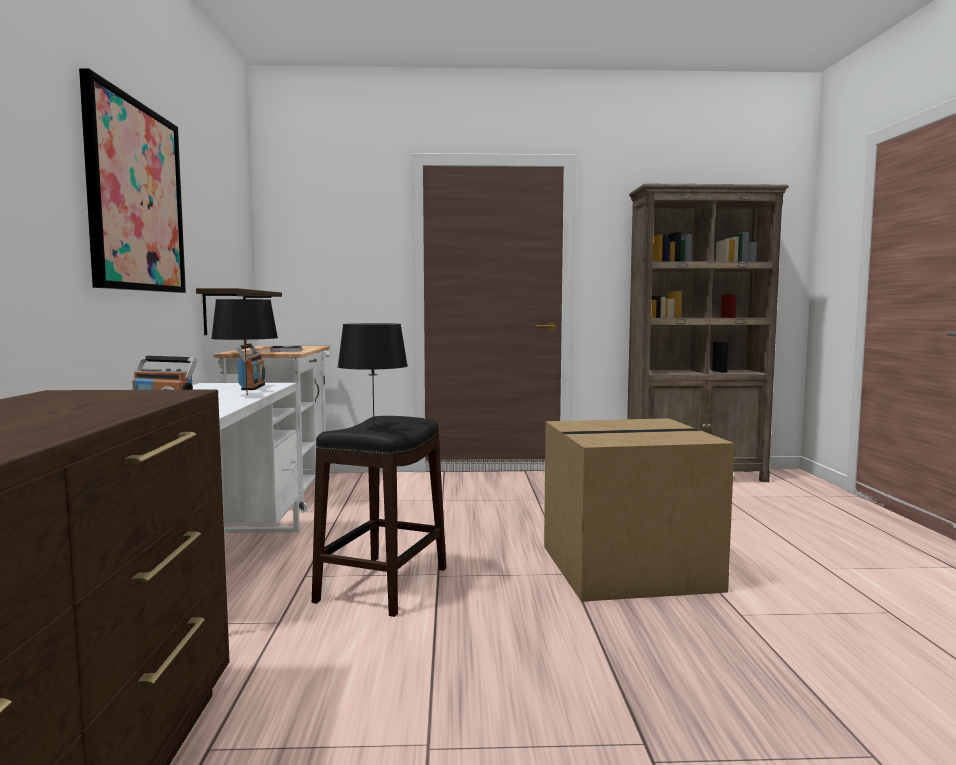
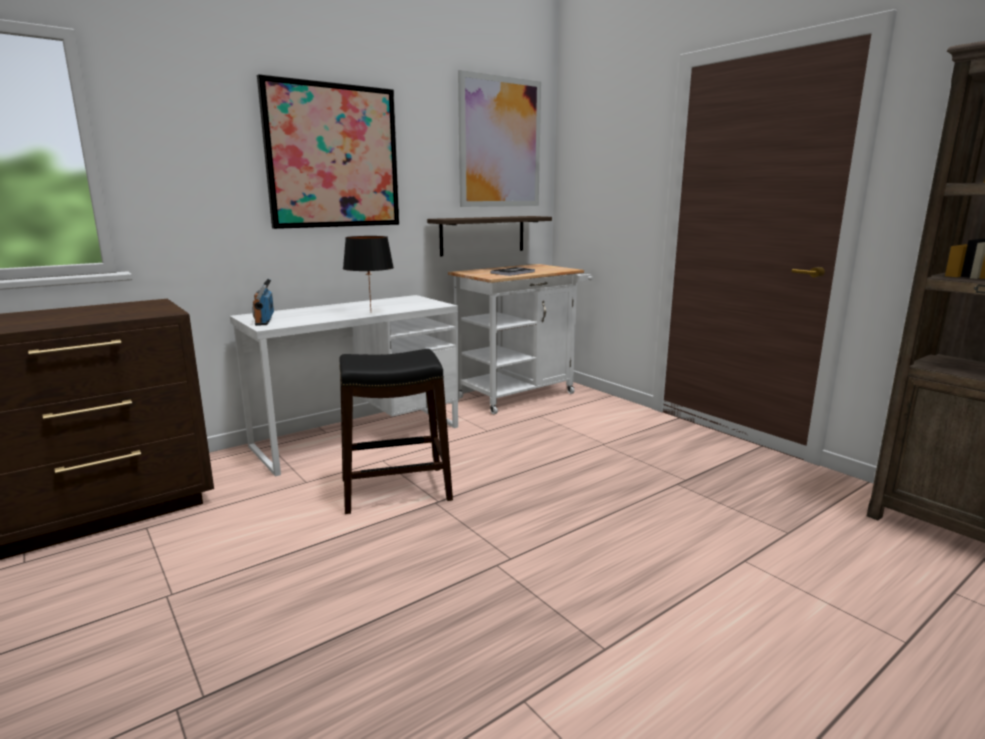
camera: 55 degrees right, 10 degrees up
radio [236,343,265,390] -> none
black table lamp [337,323,408,429] -> none
cardboard box [544,418,734,602] -> none
none -> picture [458,70,541,207]

